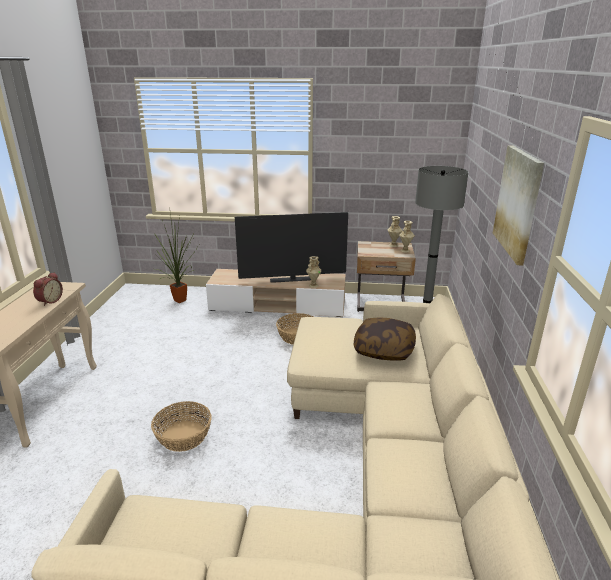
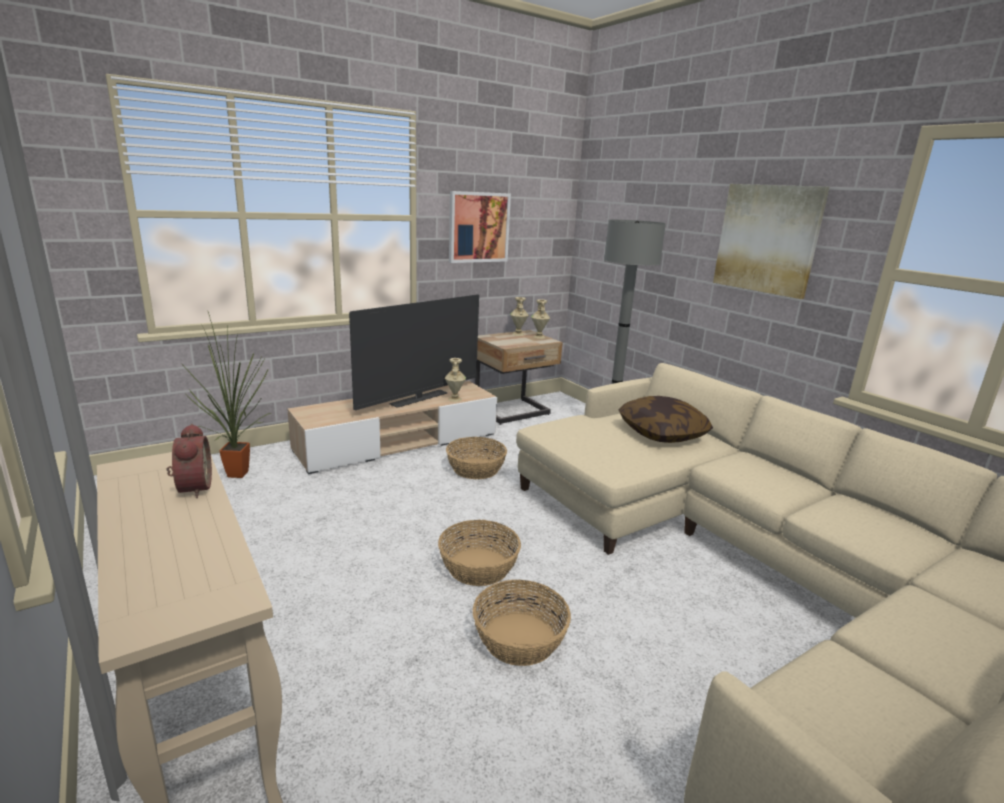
camera: 40 degrees left, 5 degrees down
none -> basket [438,520,521,586]
none -> picture [449,191,511,263]

